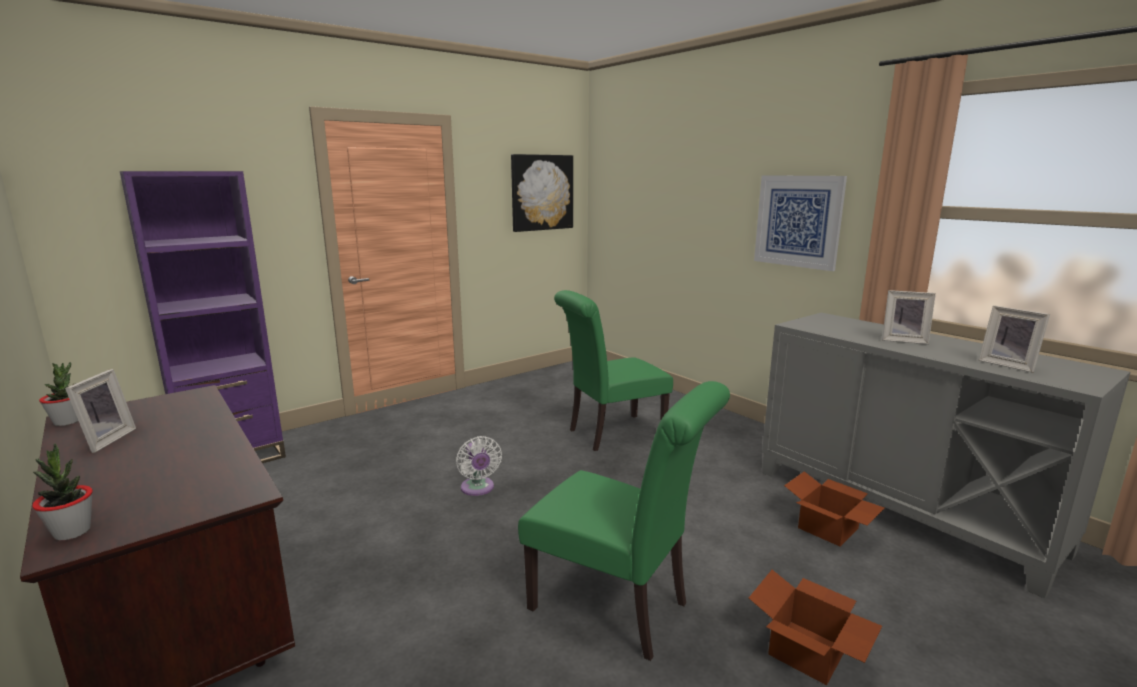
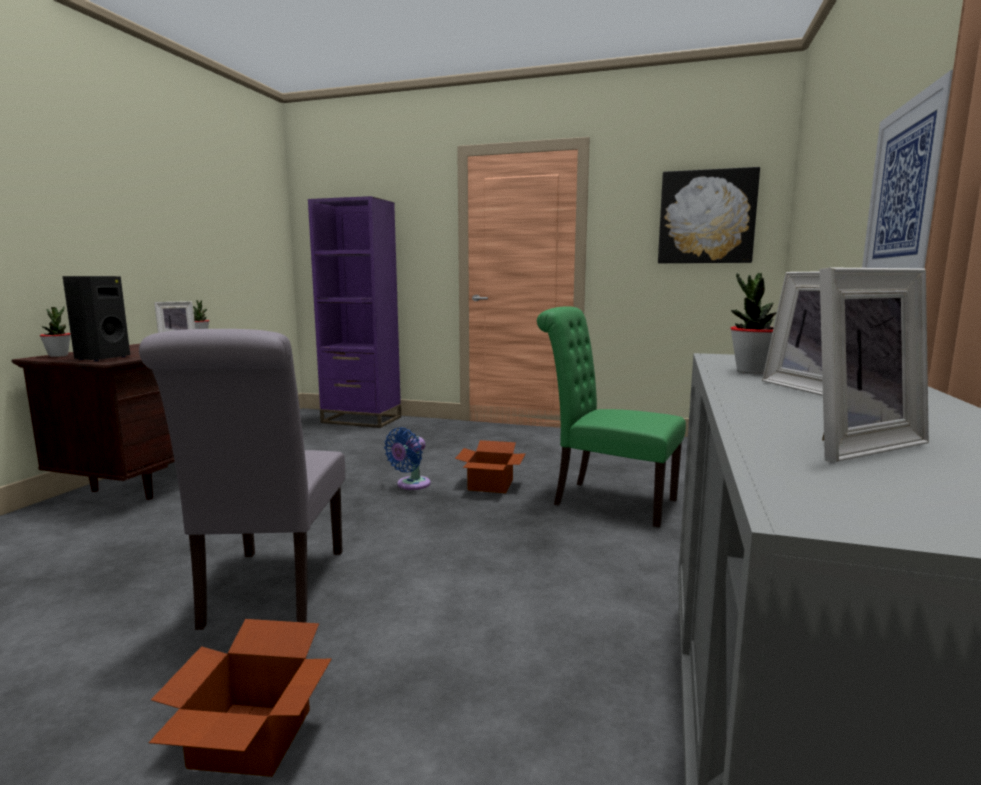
camera: 55 degrees right, 5 degrees down
white fan [456,436,502,496] -> blue fan [384,427,431,490]
green chair [518,381,730,661] -> grey chair [139,329,345,630]
cardboard box [784,471,885,546] -> cardboard box moved to [455,440,526,493]
picture frame [978,305,1050,373] -> picture frame turned 135 degrees counterclockwise [819,267,929,462]
none -> black speaker [63,276,130,361]
none -> potted plant [730,273,777,374]

